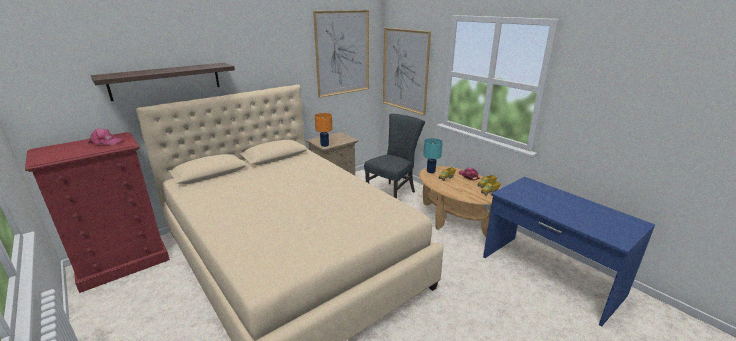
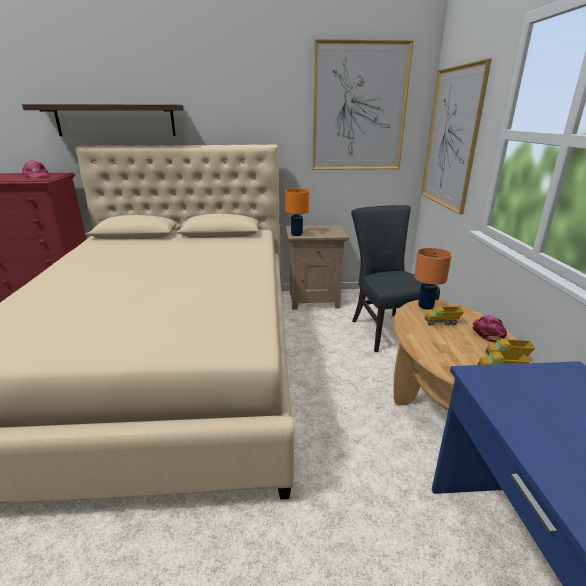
camera: 35 degrees right, 0 degrees up
grey chair [364,113,425,199] -> grey chair turned 90 degrees counterclockwise [351,205,440,352]
turquoise table lamp [423,138,443,173] -> orange table lamp [414,248,452,310]

